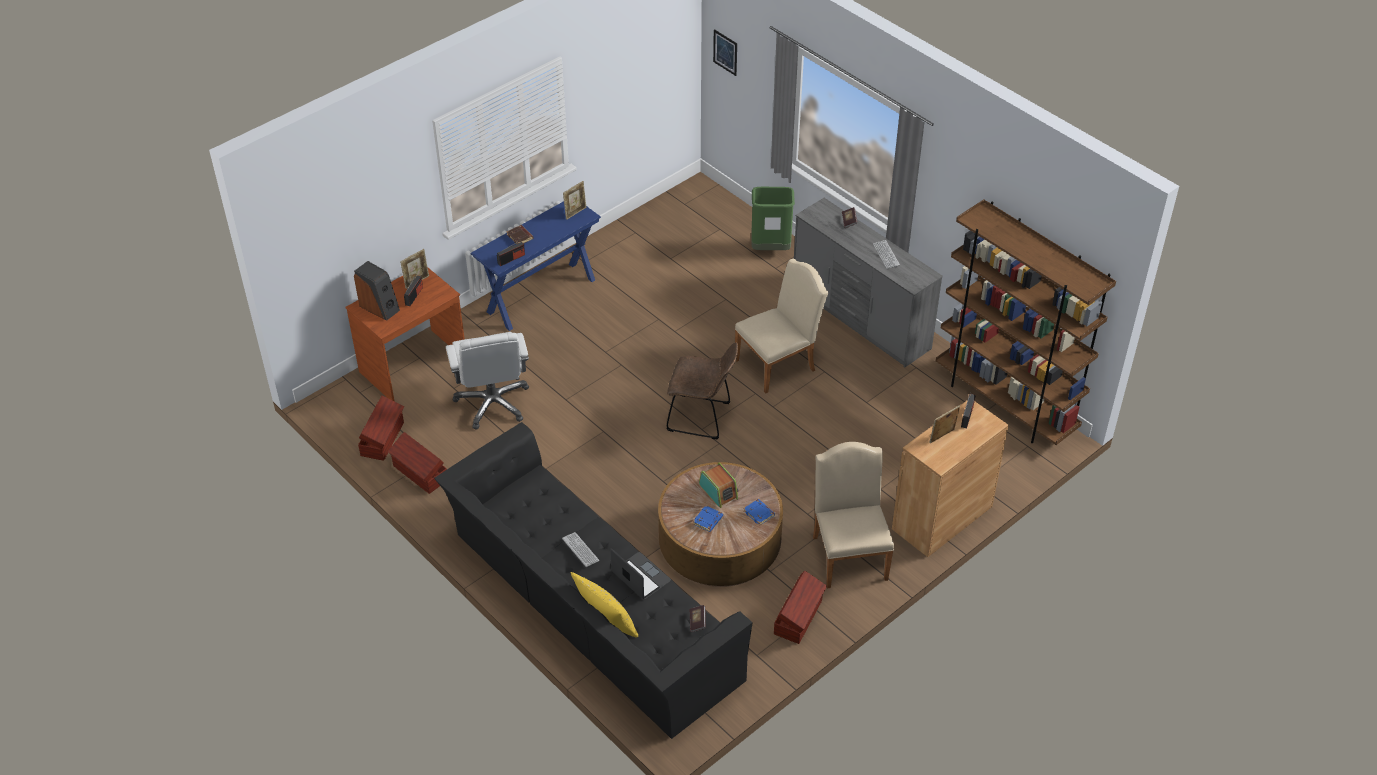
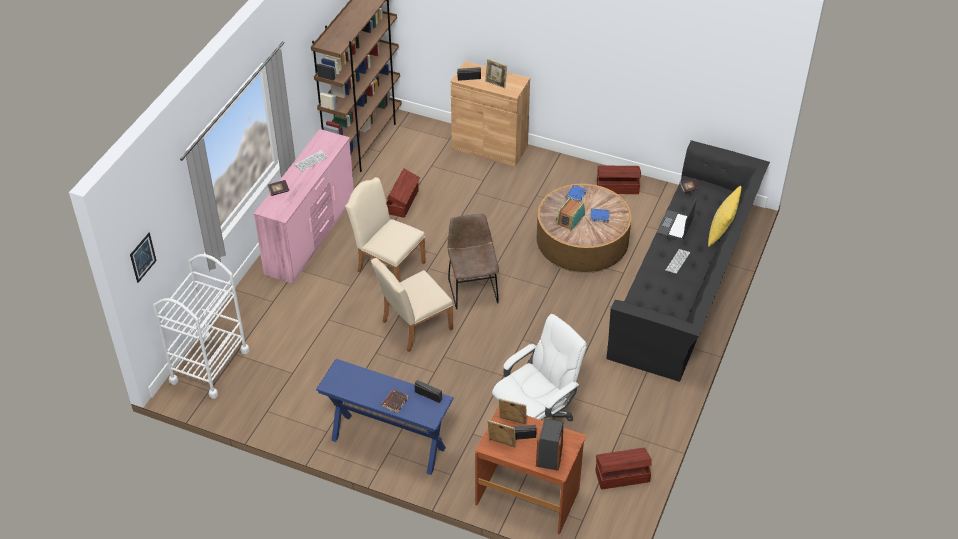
camera: 115 degrees left, 0 degrees up
brown storage box [387,432,447,494] -> brown storage box moved to [387,169,420,218]
picture frame [563,181,586,220] -> picture frame moved to [499,398,527,425]
green trash can [751,187,795,250] -> none
grey dresser [794,198,943,368] -> pink dresser [254,129,354,284]
beige chair [813,442,894,589] -> beige chair moved to [371,258,453,352]
none -> white cart [153,254,250,399]

